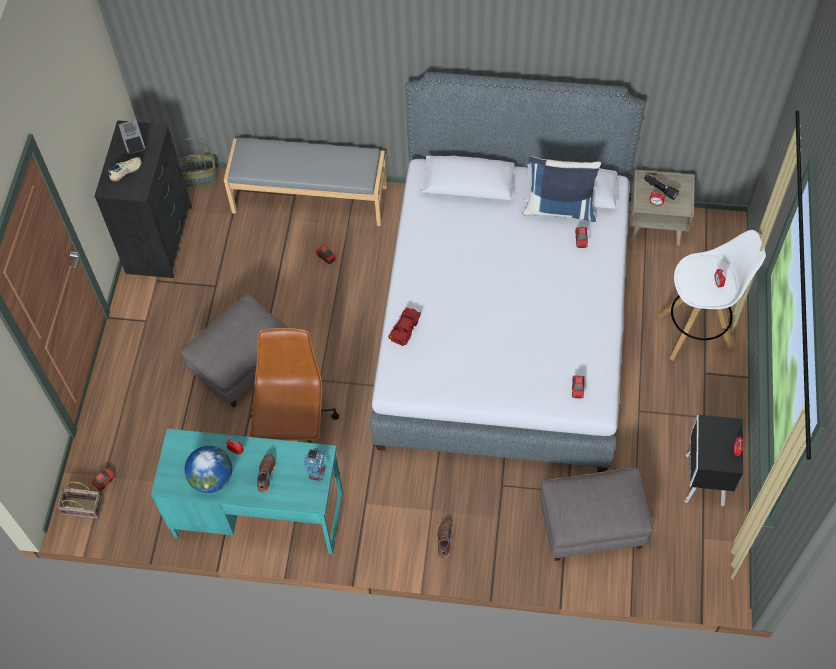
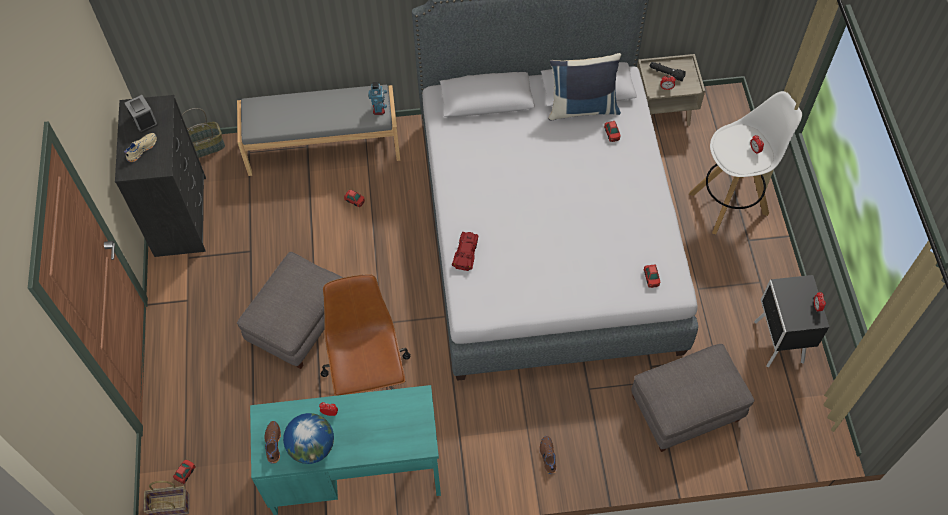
camera: 15 degrees left, 0 degrees up
brown shoe [257,453,275,493] -> brown shoe moved to [264,421,281,464]
toy robot [304,448,329,481] -> toy robot moved to [368,82,387,115]

